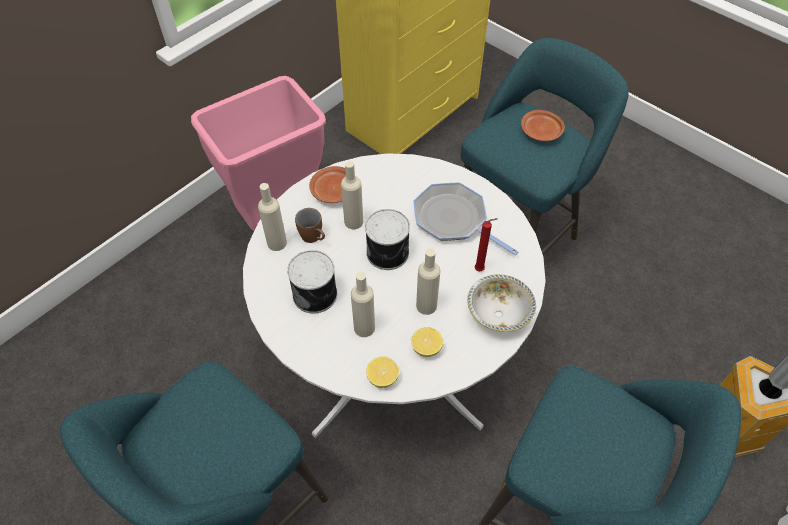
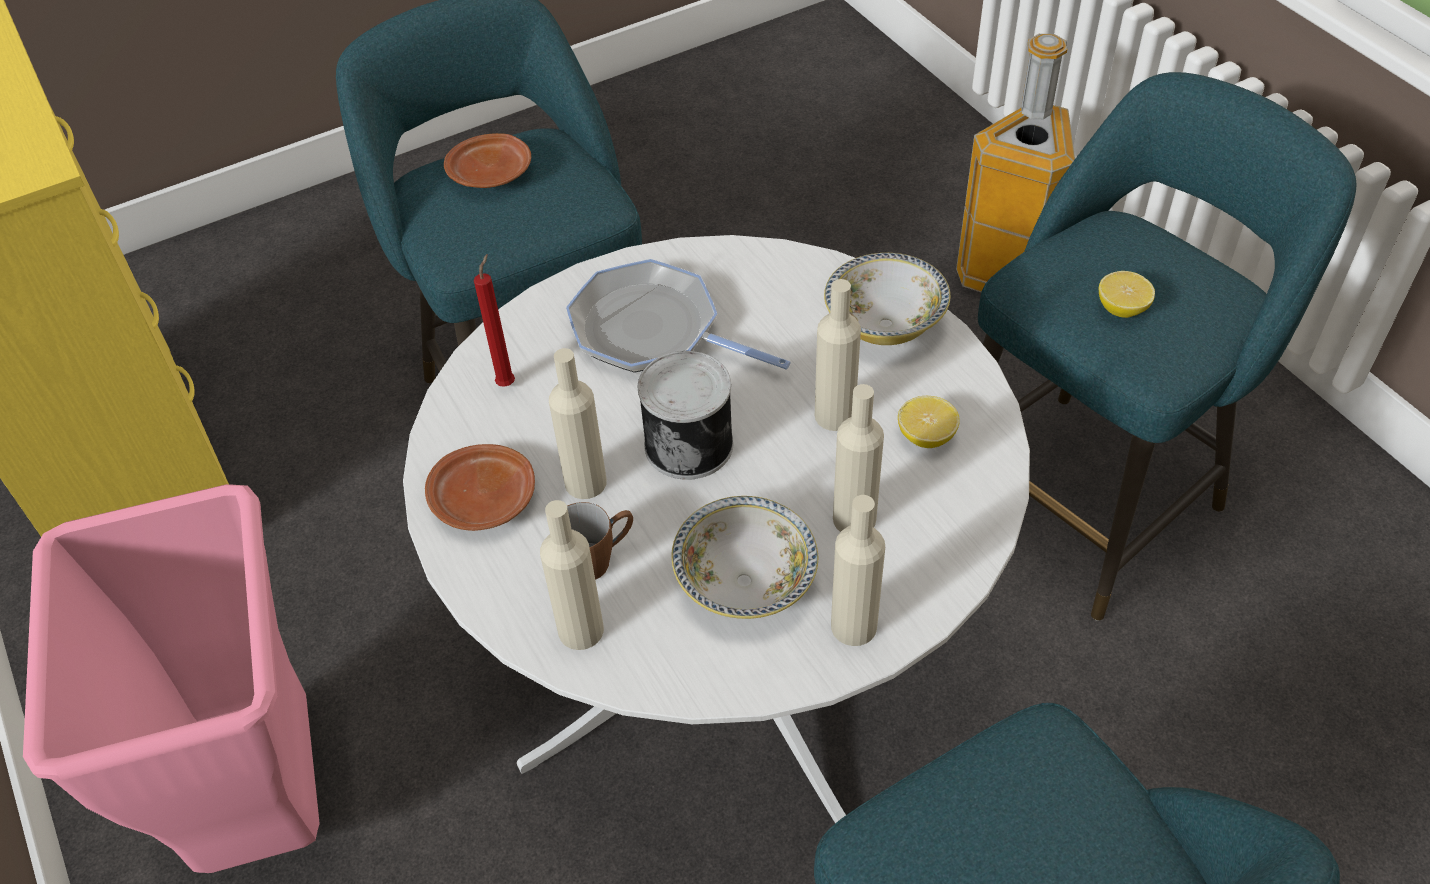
camera: 70 degrees left, 5 degrees down
can [287,250,337,314] -> bowl [671,496,818,619]
lemon [366,356,399,388] -> lemon moved to [1099,271,1155,318]
frying pan [413,182,518,255] -> frying pan turned 60 degrees clockwise [566,259,791,373]
red candle [475,218,498,272] -> red candle moved to [474,254,515,387]
none -> beige bottle [831,495,885,646]

